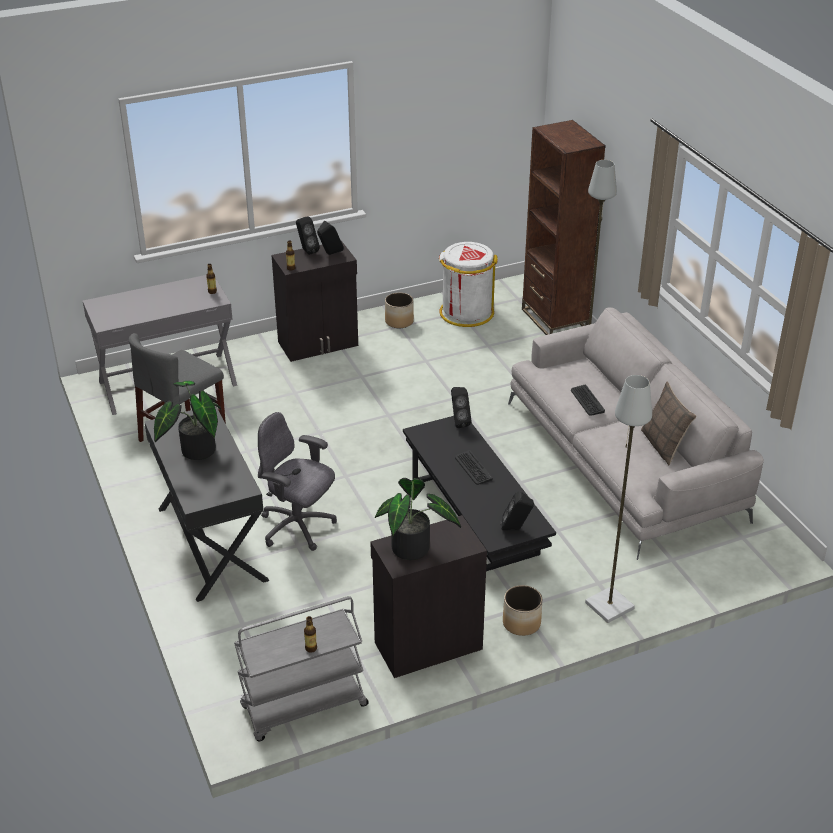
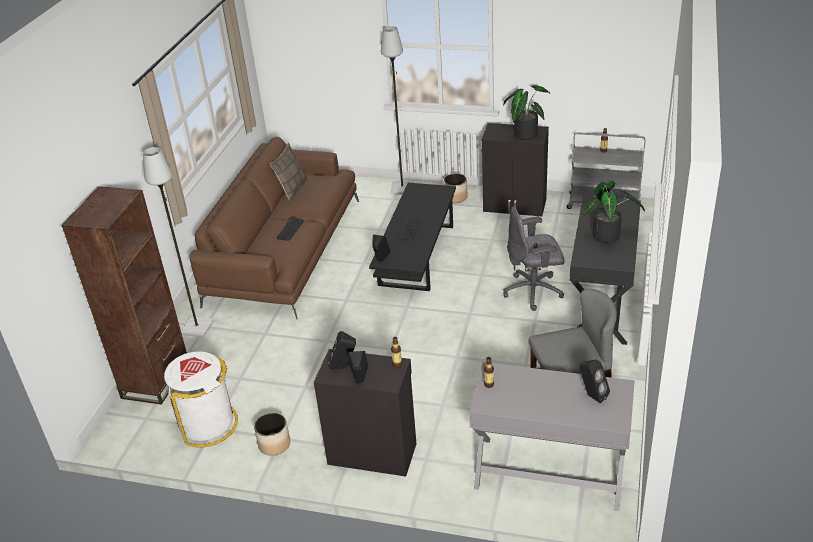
camera: 140 degrees left, 0 degrees up
grey office chair [258,412,337,551] -> grey office chair turned 105 degrees clockwise [503,206,565,311]
black speaker [500,491,534,531] -> black speaker moved to [579,359,610,404]
grey sofa [508,307,764,560] -> brown sofa [189,137,359,319]

